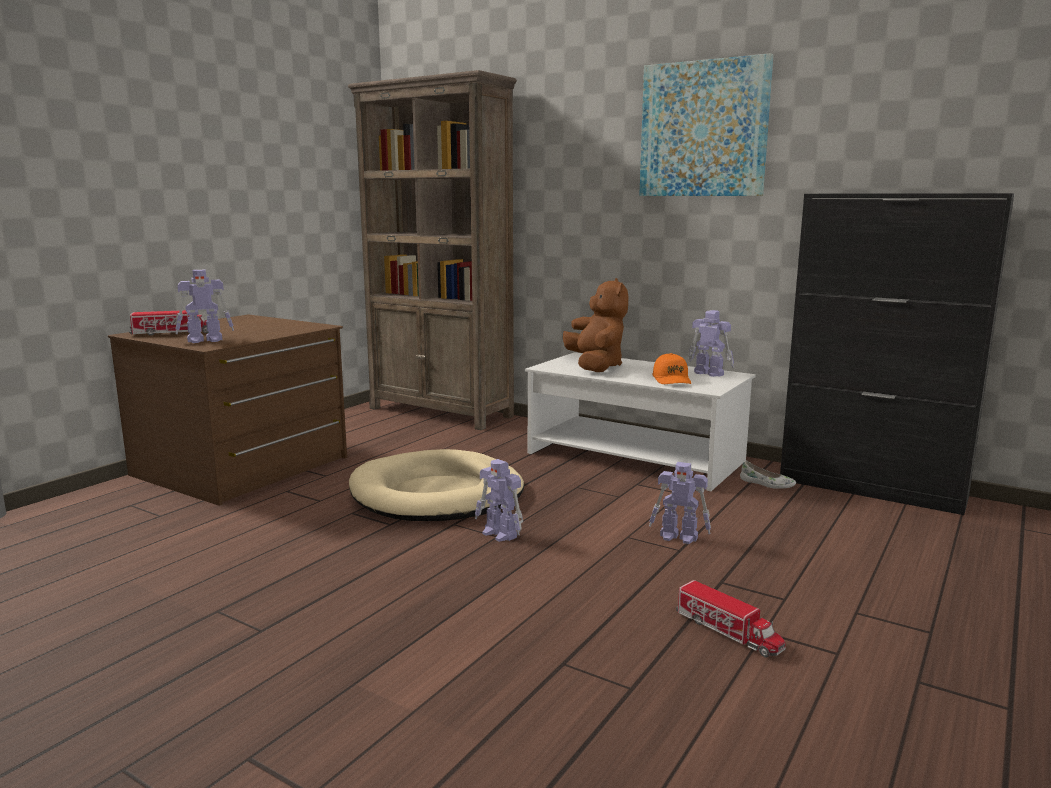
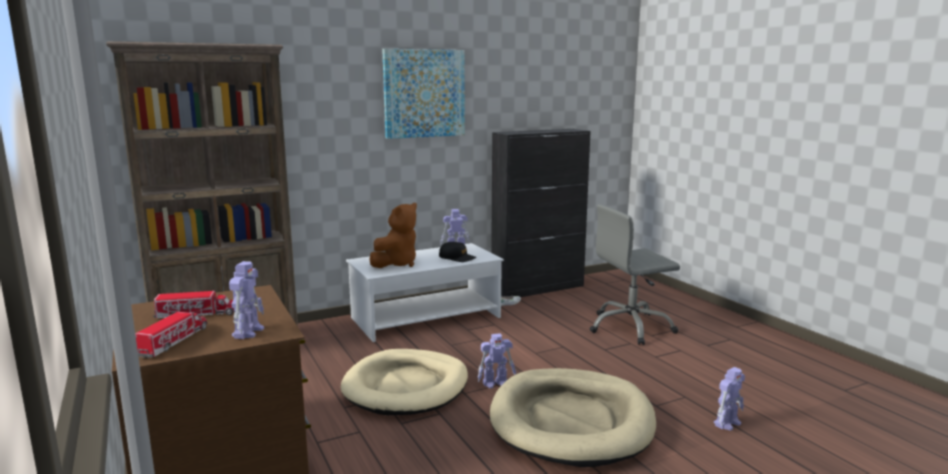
camera: 60 degrees left, 0 degrees up
brown plush toy [563,278,628,372] -> brown plush toy turned 105 degrees clockwise [369,203,417,268]
toy robot [649,462,711,544] -> toy robot moved to [714,367,745,431]
orange cap [653,353,691,384] -> black cap [439,242,476,262]
toy truck [676,580,786,657] -> toy truck moved to [153,291,236,318]
none -> beige dog bed [490,368,656,467]
none -> grey office chair [590,204,680,345]

